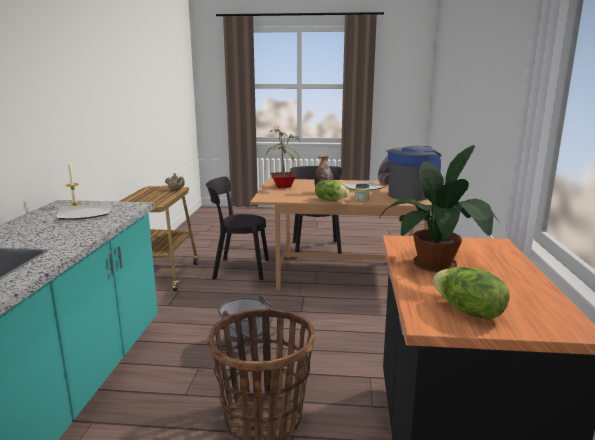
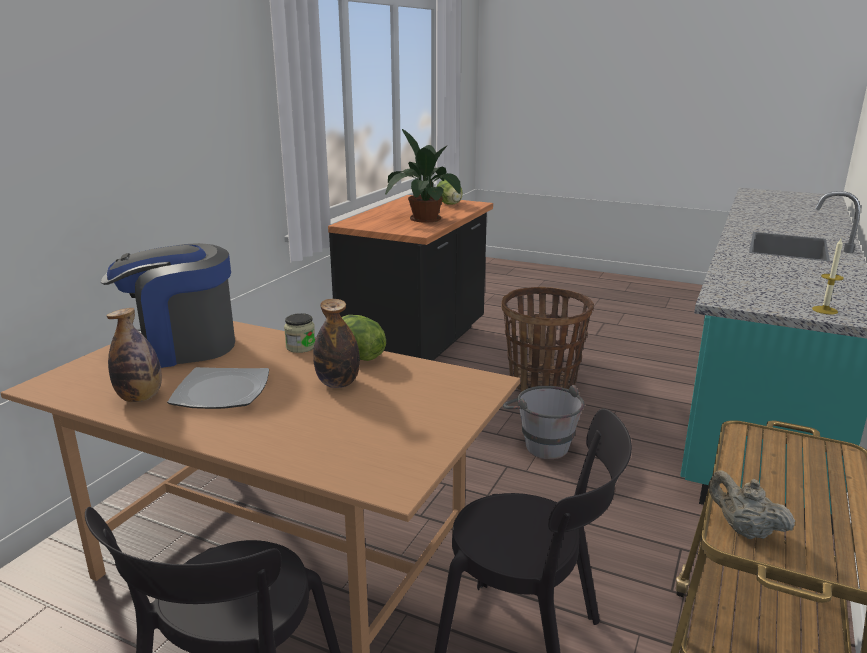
camera: 160 degrees left, 5 degrees up
plate [56,202,111,220] -> none
potted plant [266,127,301,188] -> none

